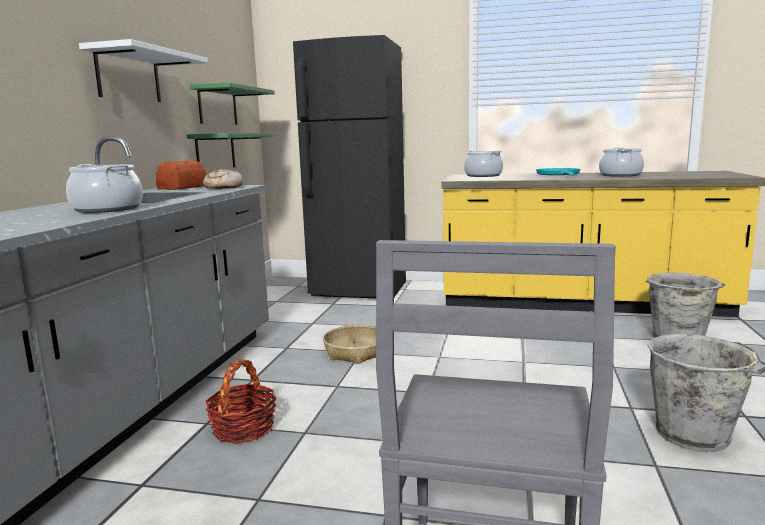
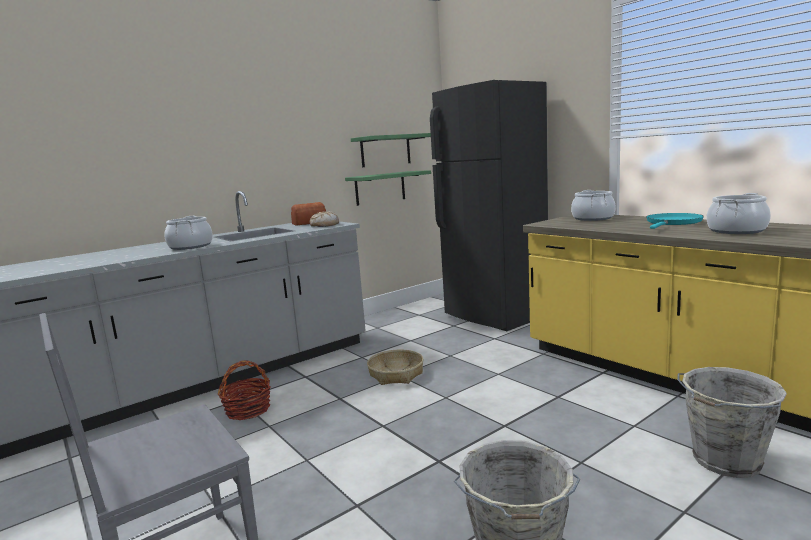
camera: 40 degrees right, 0 degrees up
white shelf [79,39,208,102] -> none

